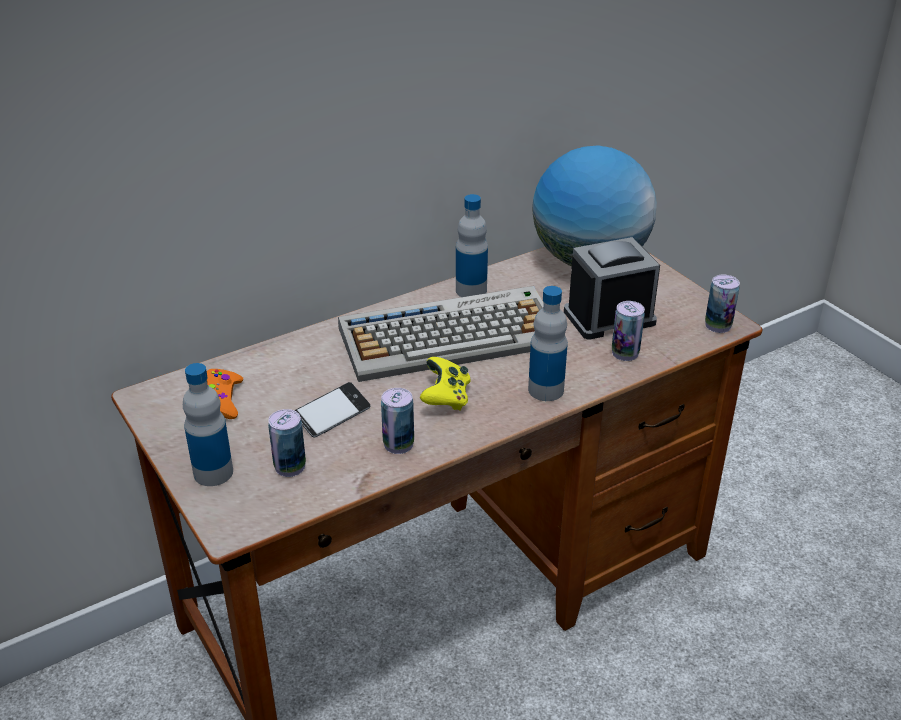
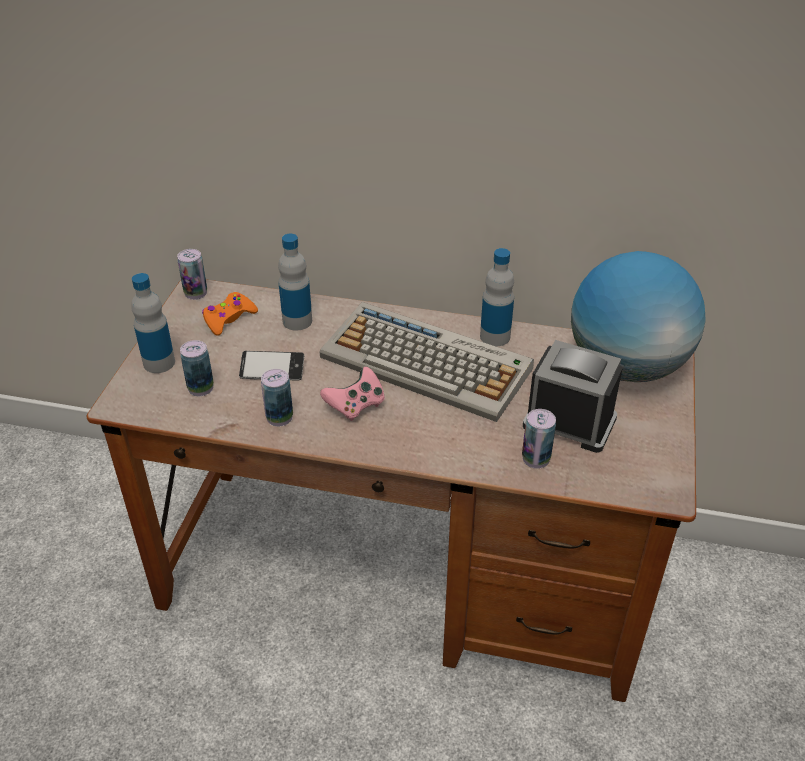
camera: 45 degrees right, 5 degrees up
yellow game controller [420,357,471,411] -> pink game controller [320,367,385,421]
bottle [528,286,568,401] -> bottle moved to [278,234,312,331]
can [705,275,740,333] -> can moved to [177,249,207,300]

